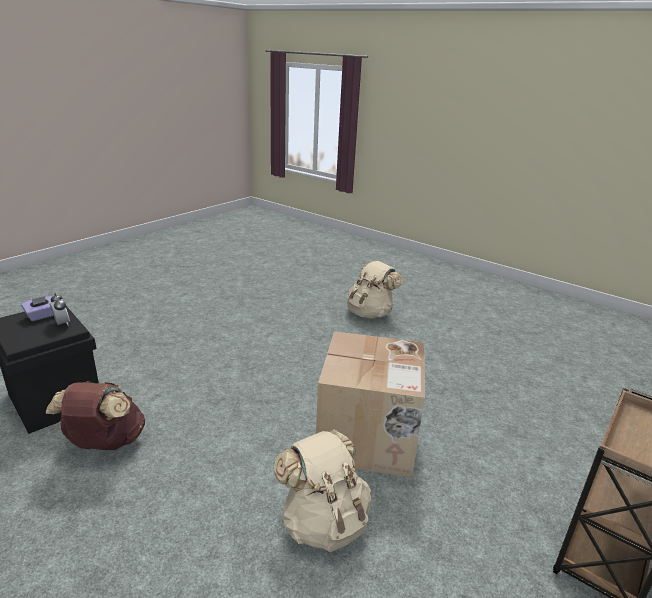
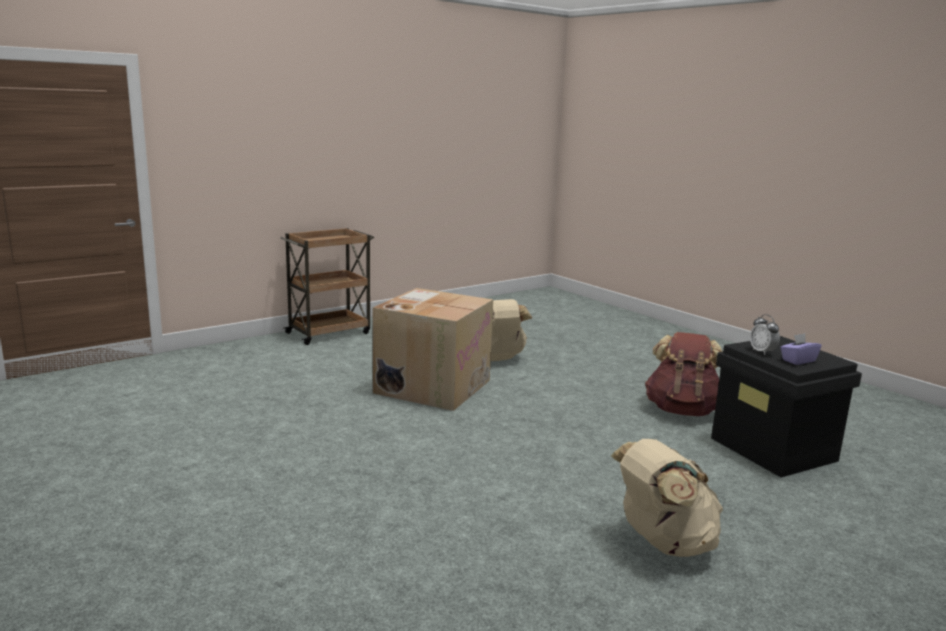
camera: 165 degrees left, 10 degrees down
beige backpack [347,261,403,319] -> beige backpack moved to [611,439,723,557]

